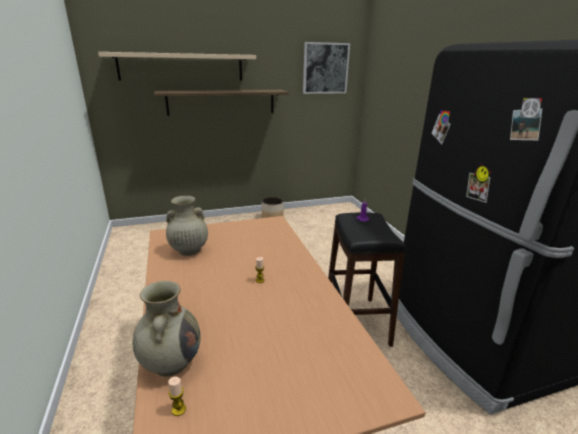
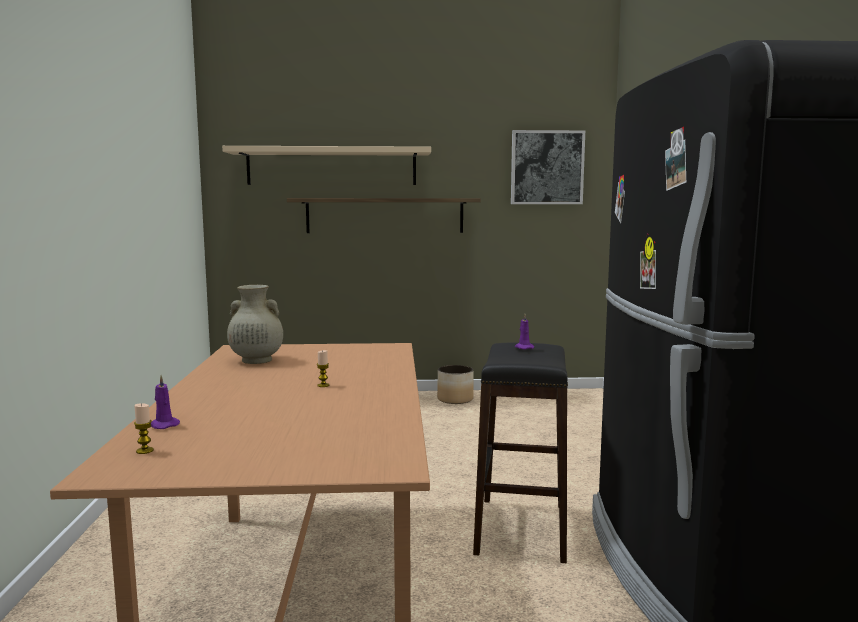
camera: 15 degrees right, 15 degrees down
beige vase [132,281,200,376] -> purple candle [151,375,180,429]

